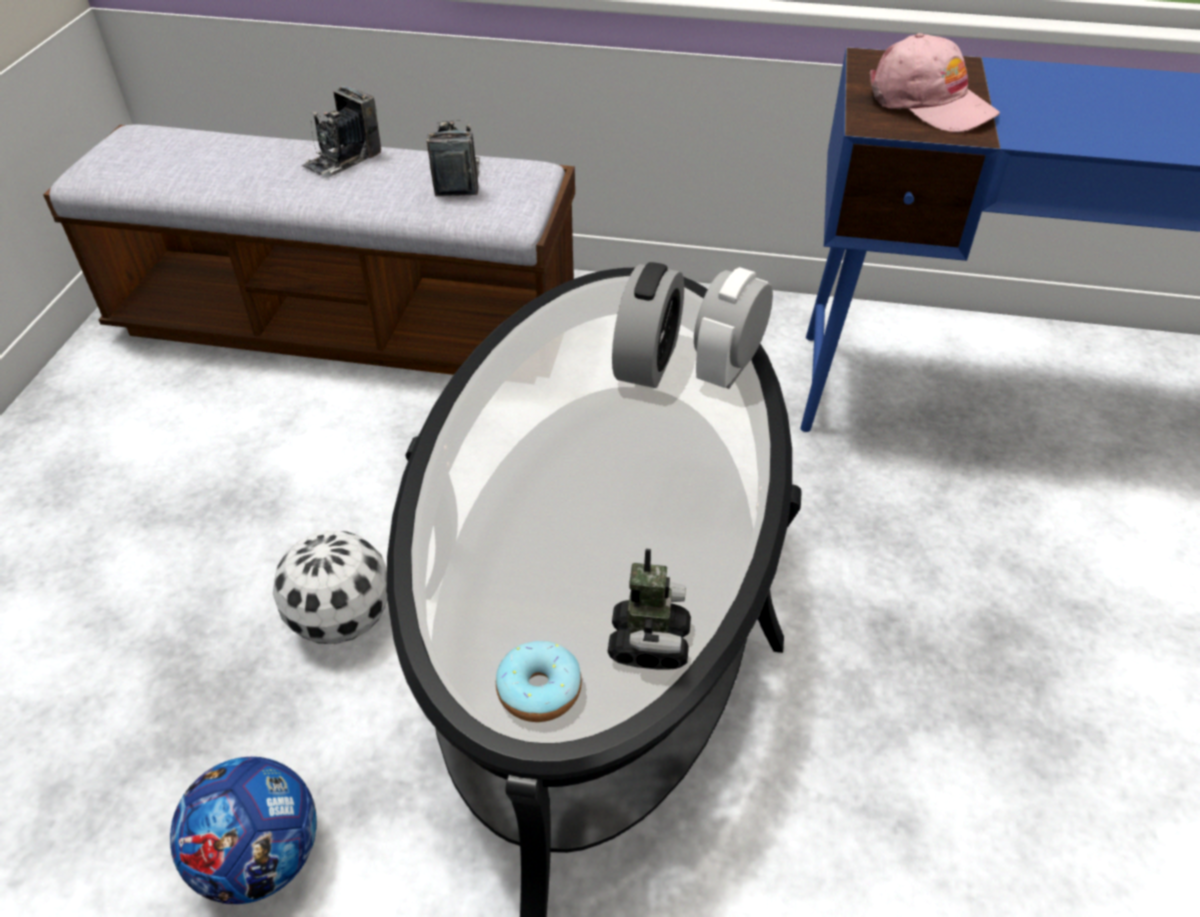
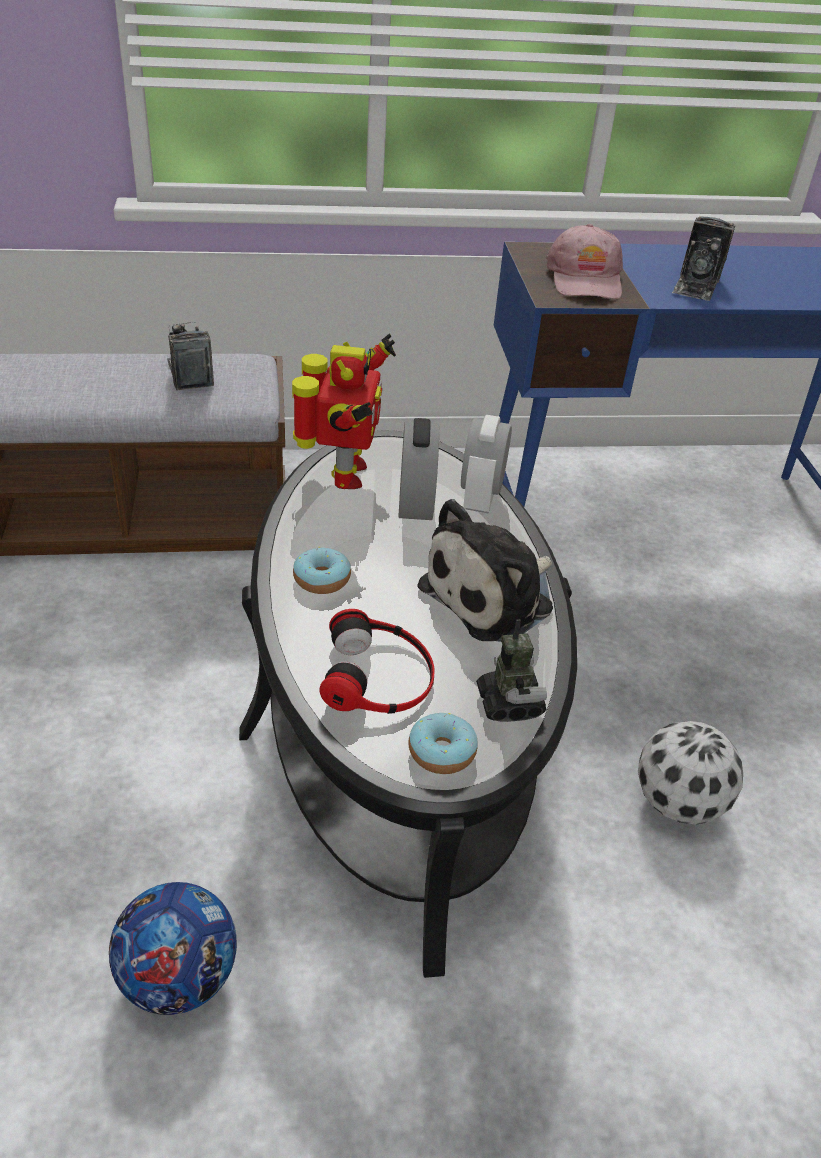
camera: 20 degrees left, 5 degrees down
football [273,530,388,644] -> football moved to [638,721,743,825]
camera [301,86,381,178] -> camera moved to [672,216,736,301]
pink cap [870,33,1000,133] -> pink cap turned 60 degrees clockwise [546,224,623,299]
none -> toy robot [292,334,396,489]
none -> donut [293,547,351,594]
none -> headphones [319,609,434,714]
none -> plush toy [417,499,553,642]

